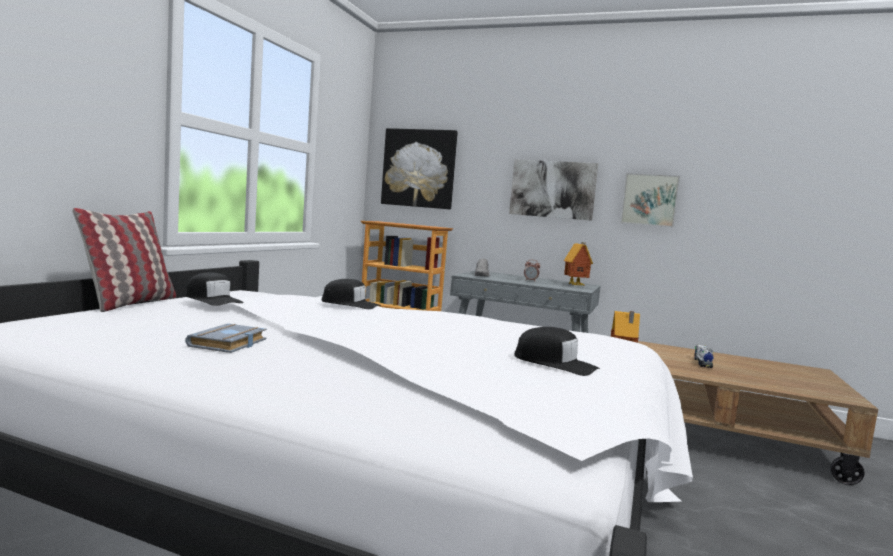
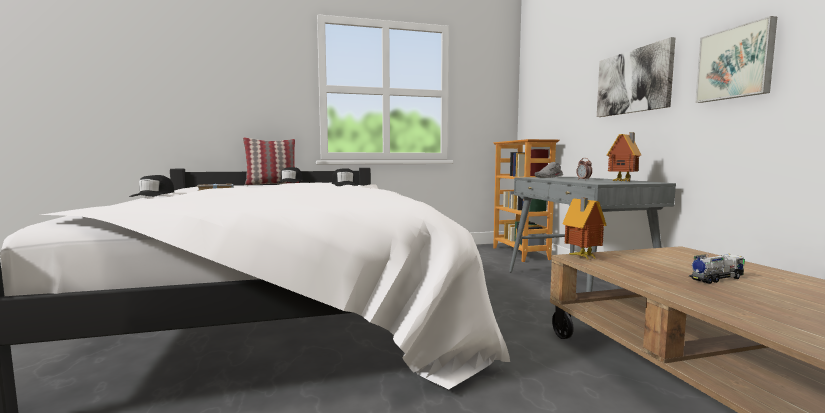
camera: 55 degrees right, 0 degrees up
picture [381,128,458,209] -> none
black cap [514,327,600,376] -> black cap moved to [129,175,174,197]

